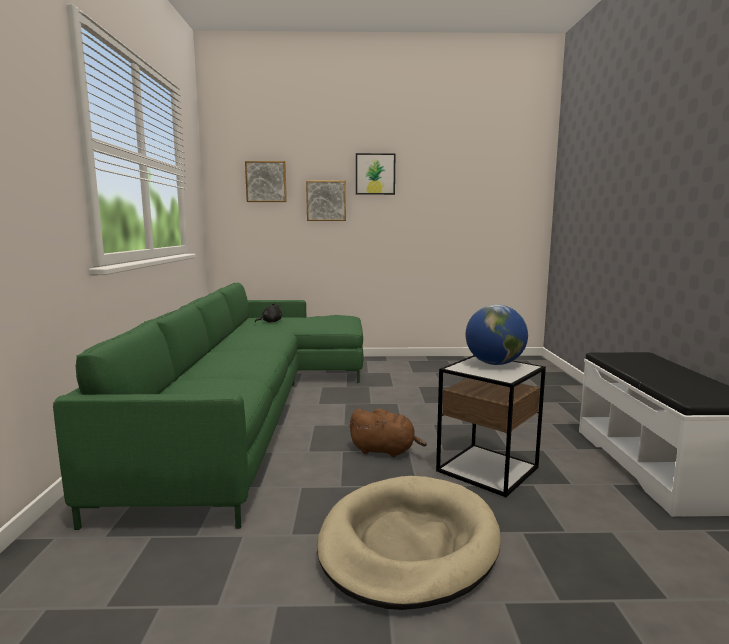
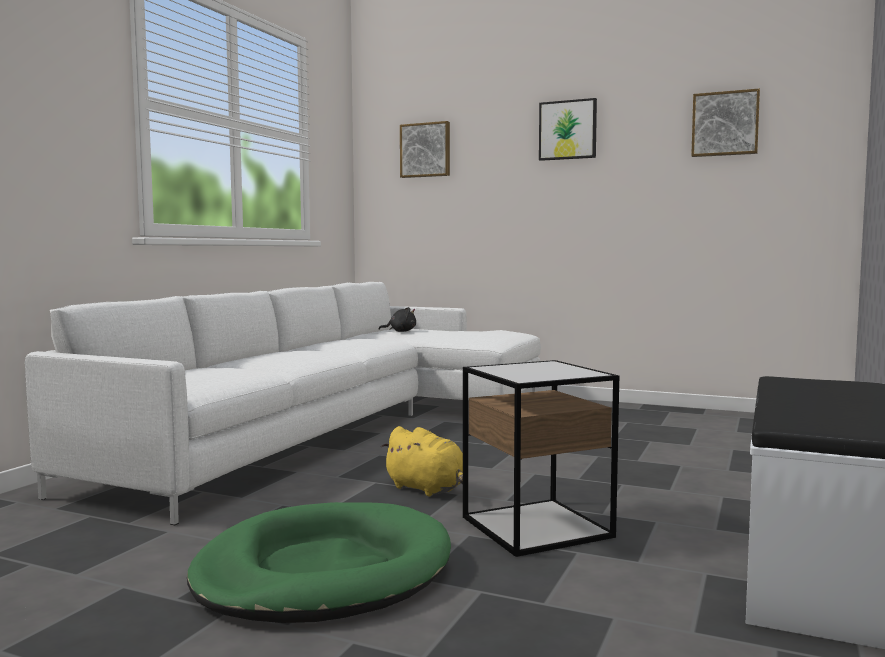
camera: 25 degrees right, 5 degrees down
green sofa [53,283,364,530] -> white sofa [25,282,541,525]
picture [306,181,346,221] -> picture moved to [691,88,760,157]
beige dog bed [317,476,501,610] -> green dog bed [187,502,451,623]
brown plush toy [348,409,427,457] -> yellow plush toy [381,426,463,497]
globe [466,305,528,365] -> none

